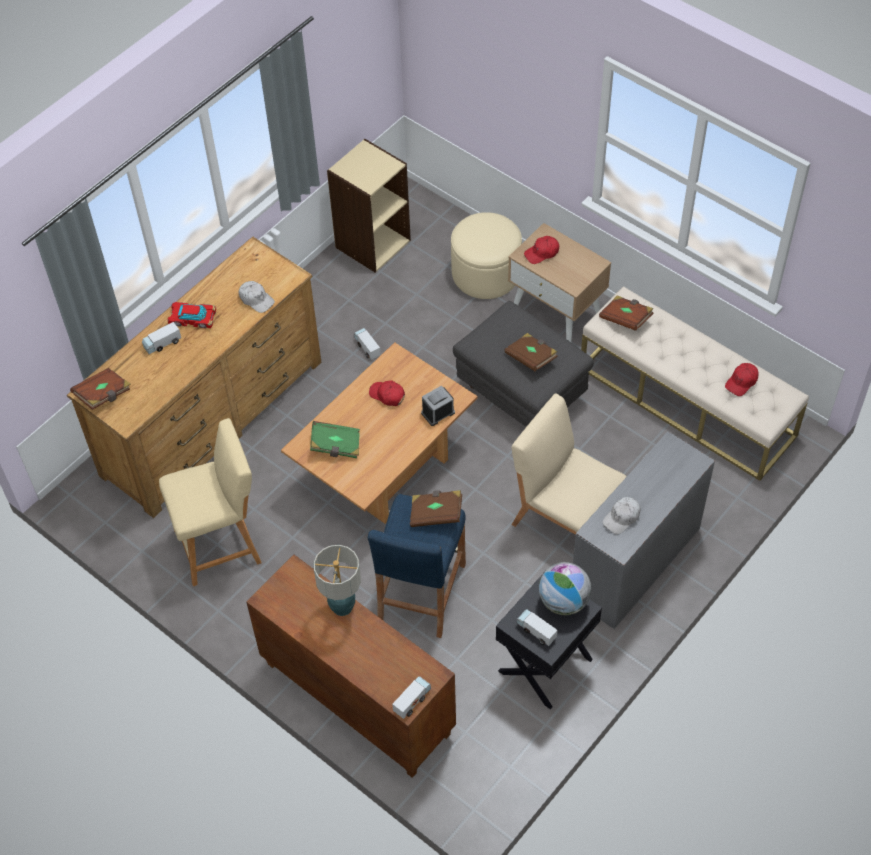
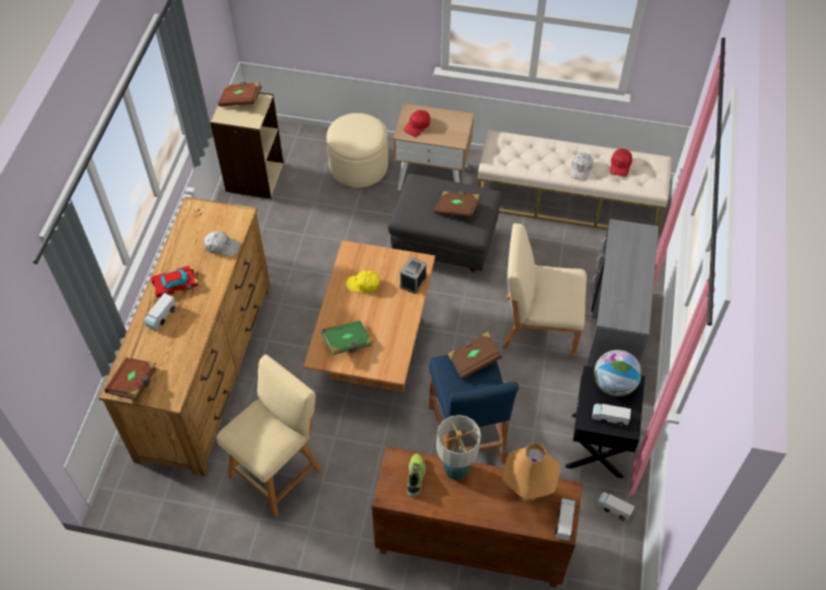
camera: 30 degrees left, 0 degrees up
toy truck [354,328,381,360] -> toy truck moved to [597,492,635,520]
red cap [369,380,405,406] -> yellow cap [346,270,380,292]
brown book [599,295,654,331] -> brown book moved to [218,82,262,107]
white cap [603,497,640,534] -> white cap moved to [570,152,593,180]
none -> shoe [407,453,426,497]
none -> orange table lamp [503,443,560,503]

